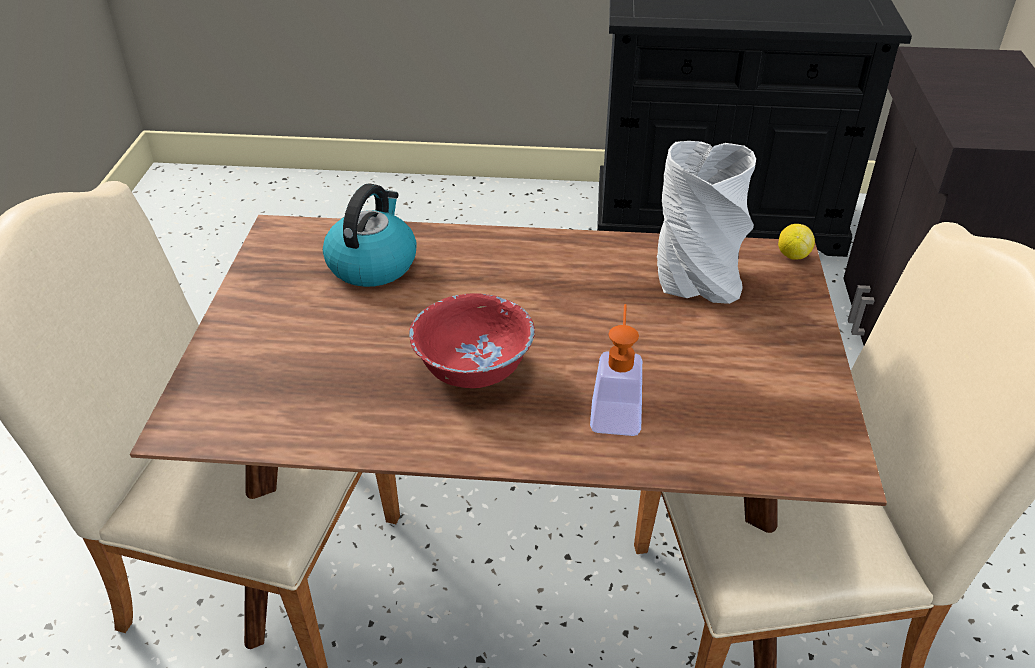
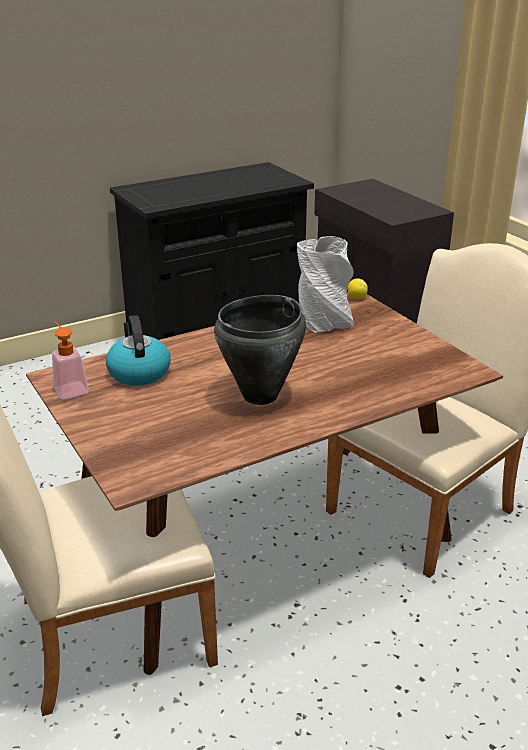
camera: 35 degrees left, 10 degrees down
red bowl [409,293,535,388] -> black cooking pot [214,295,306,405]
soap dispenser [590,304,642,436] -> soap dispenser moved to [52,322,89,399]

